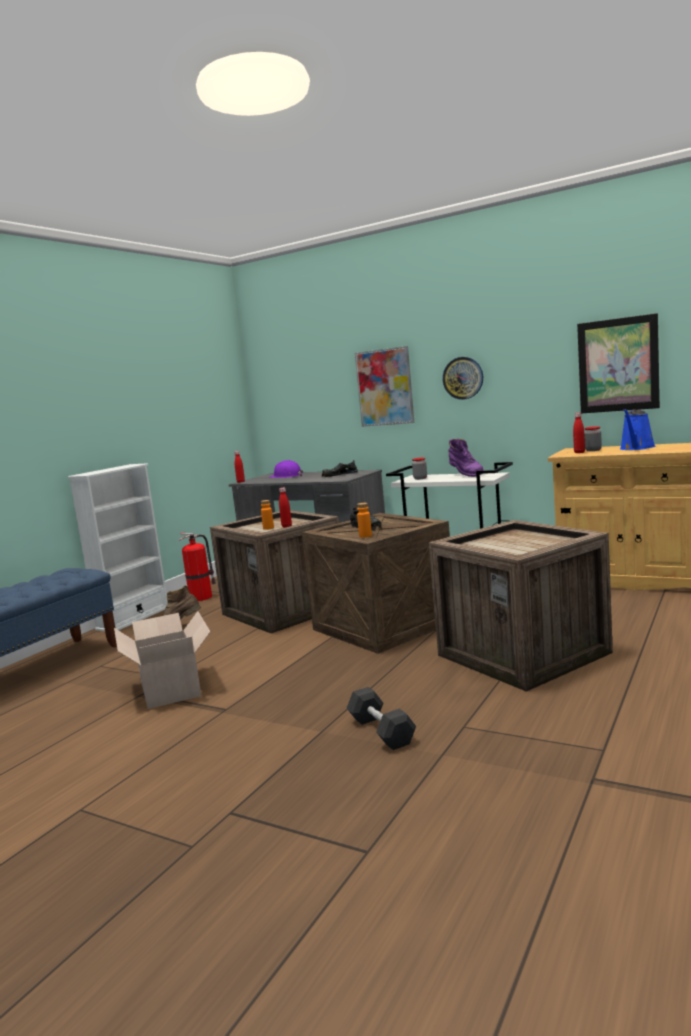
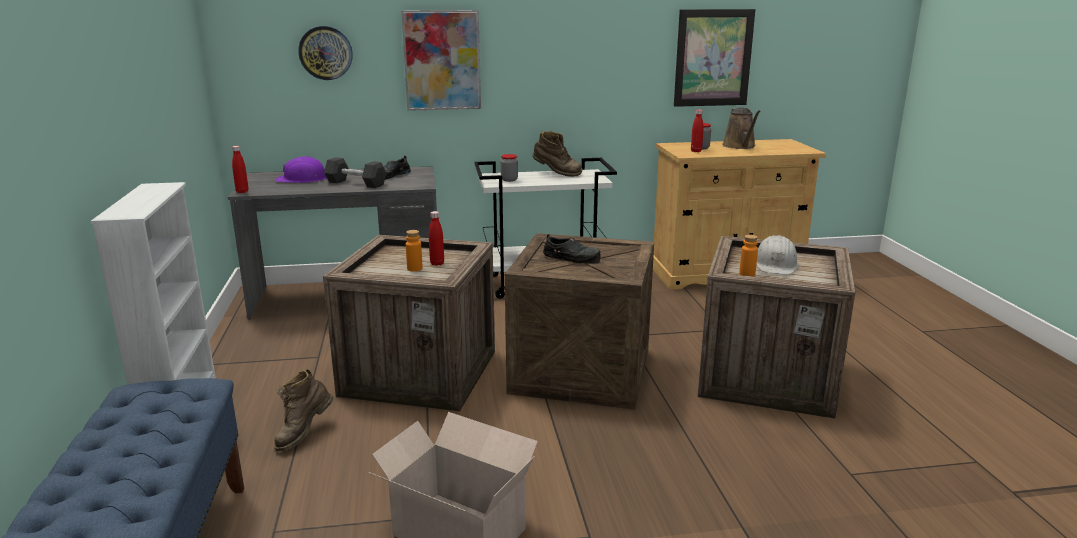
camera: 40 degrees left, 10 degrees up
fire extinguisher [179,533,216,601] -> none
black dumbbell [347,687,416,750] -> black dumbbell moved to [324,157,386,188]
orange bottle [357,503,372,537] -> orange bottle moved to [739,235,758,276]
wall clock [443,357,483,400] -> wall clock moved to [298,26,353,80]
purple boot [449,439,484,477] -> brown boot [533,131,582,177]
blue watering can [620,409,656,450] -> brown watering can [722,107,761,149]
none -> white hard hat [756,235,799,275]

